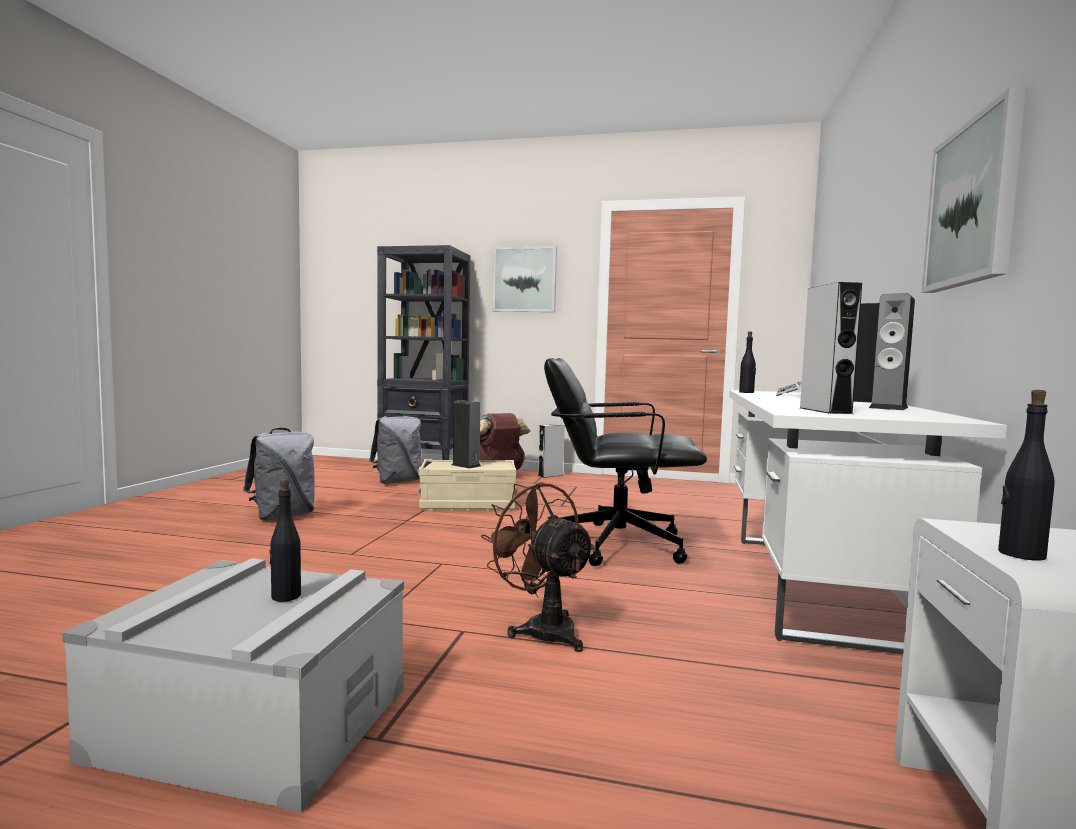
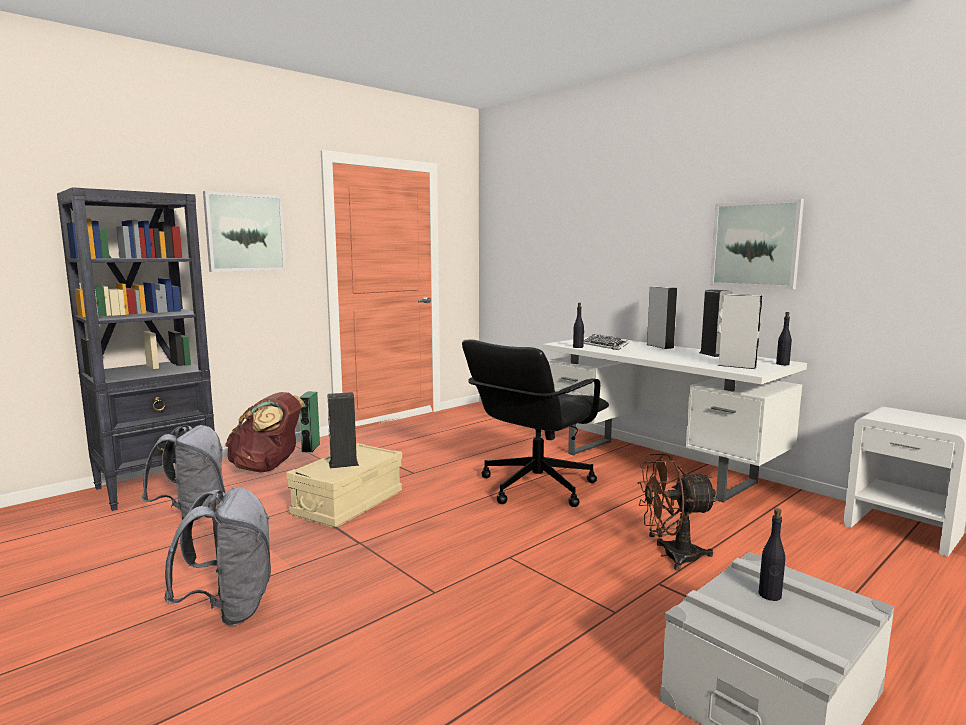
camera: 55 degrees left, 5 degrees up
grey speaker [538,424,565,478] -> green speaker [300,392,320,452]
black bottle [998,390,1054,560] -> black bottle moved to [776,312,792,365]

